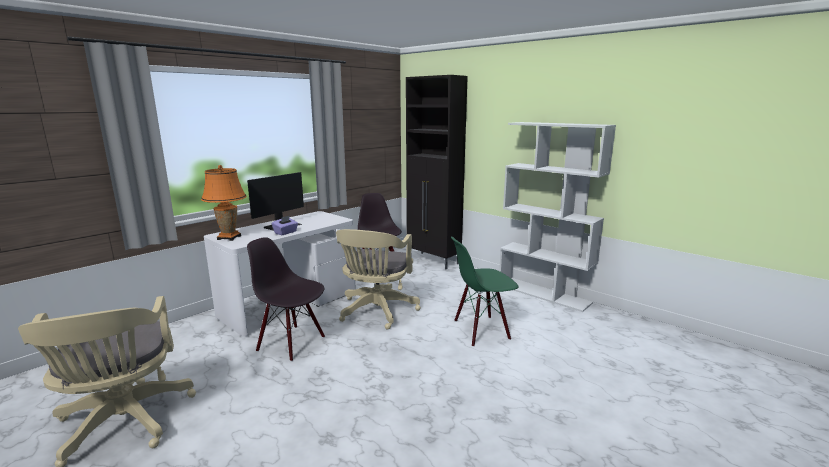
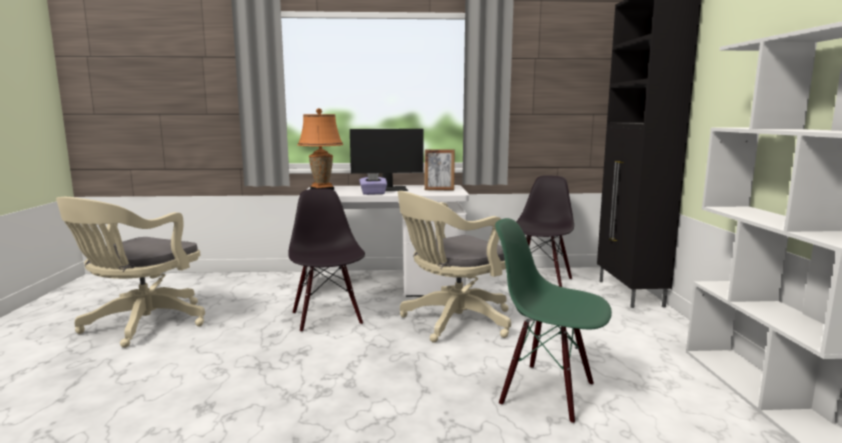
camera: 45 degrees right, 5 degrees down
none -> picture frame [424,149,455,190]

